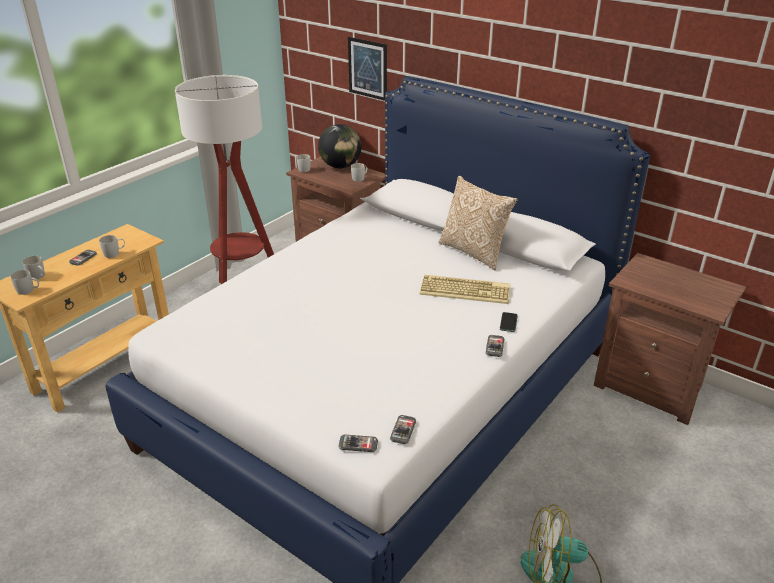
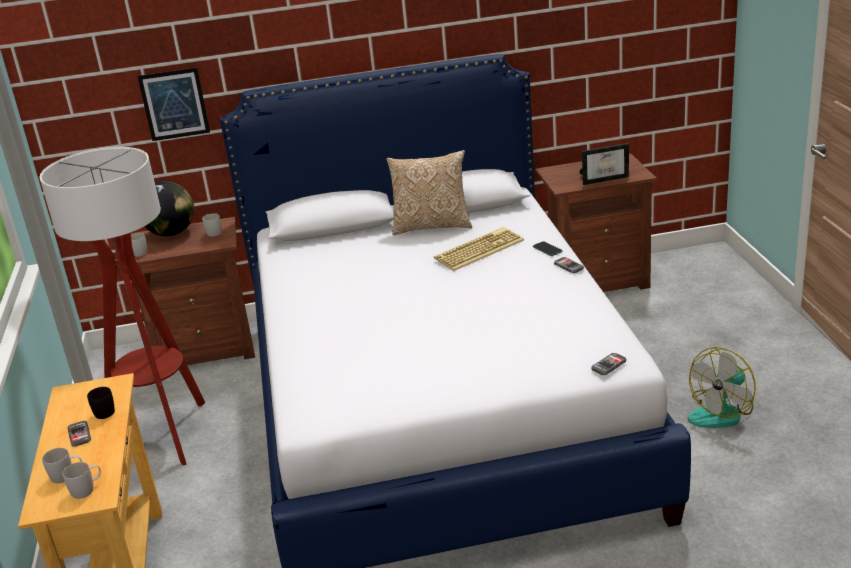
camera: 45 degrees left, 5 degrees down
white mug [99,235,125,258] -> black mug [87,387,115,419]
phone [390,415,416,444] -> none
none -> picture frame [580,143,629,185]

